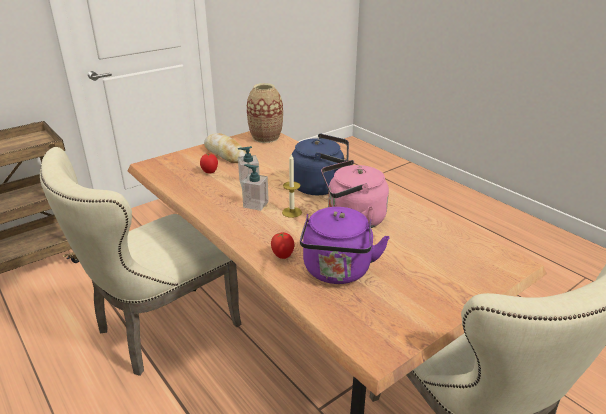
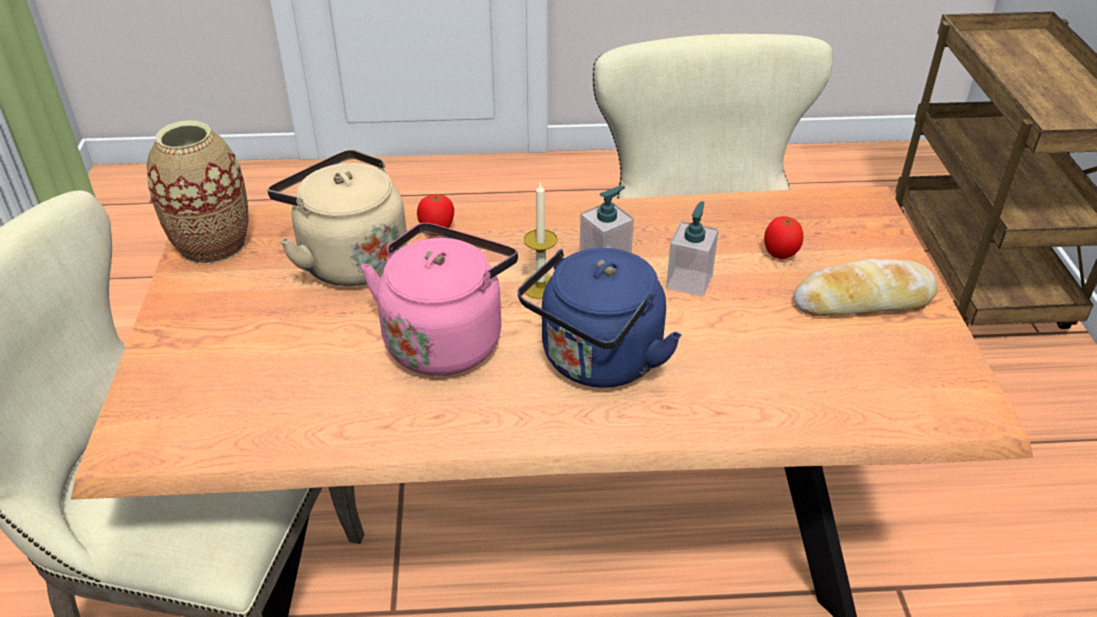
camera: 125 degrees right, 10 degrees up
vase [247,83,283,143] -> vase moved to [147,120,249,264]
purple kettle [300,207,390,284] -> beige kettle [267,150,407,286]

